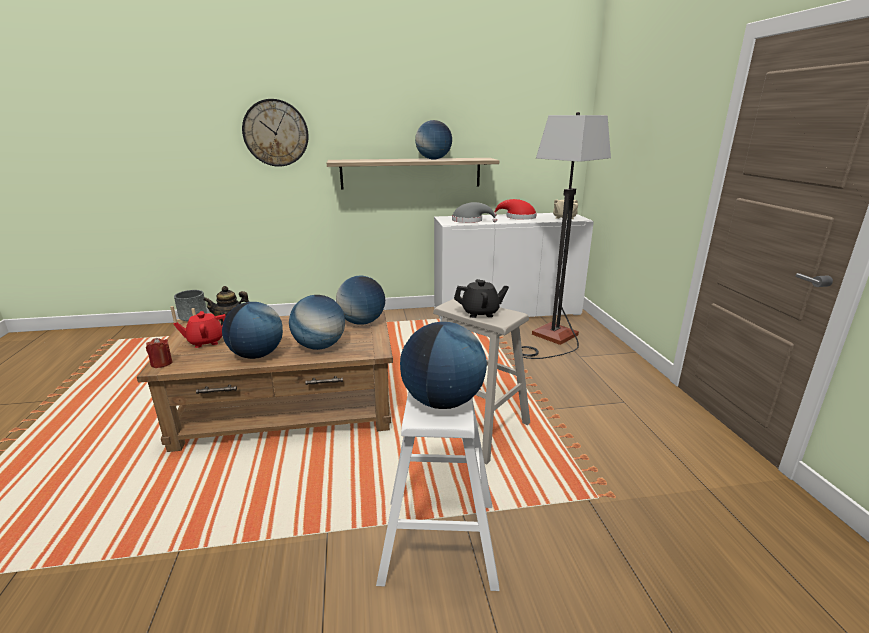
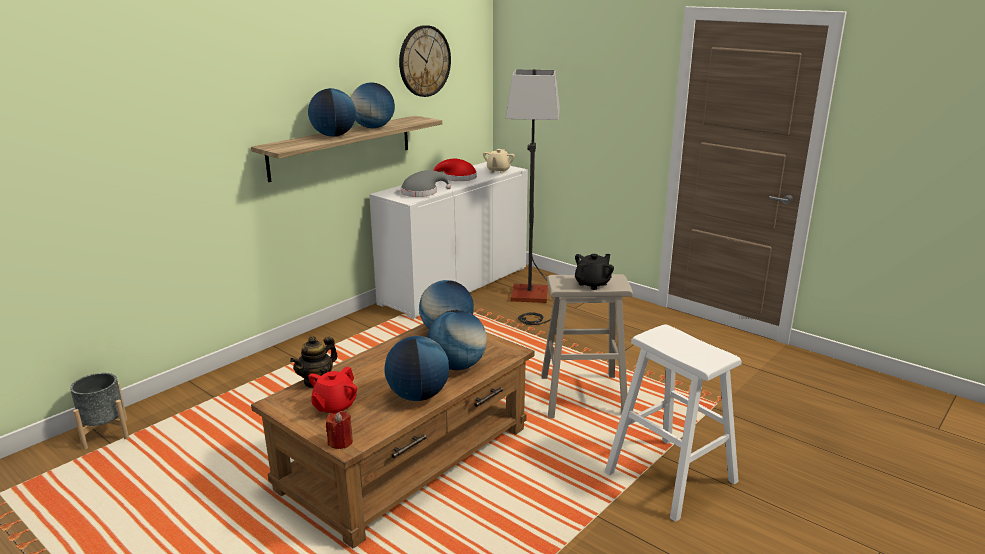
camera: 40 degrees left, 0 degrees up
wall clock [242,99,309,167] -> wall clock moved to [399,25,451,97]
globe [400,322,487,409] -> globe moved to [308,88,356,137]

